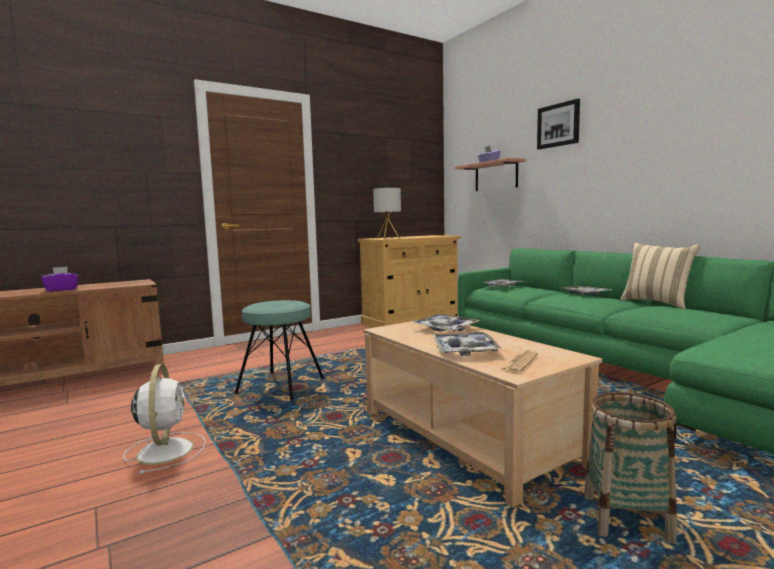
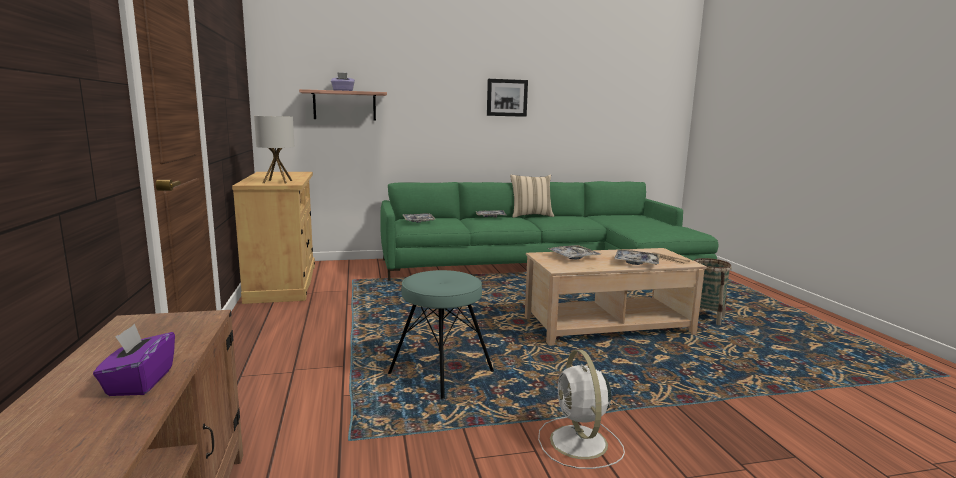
camera: 70 degrees left, 5 degrees up
white fan [123,364,206,474] -> white fan turned 105 degrees counterclockwise [538,350,625,469]
picture [537,99,580,150] -> picture moved to [487,79,528,117]

